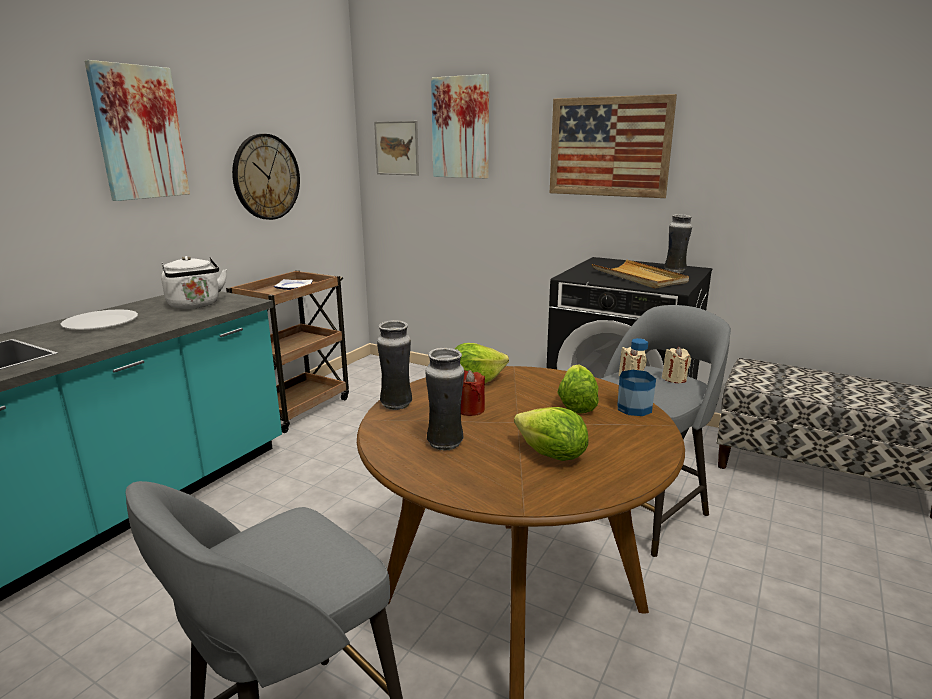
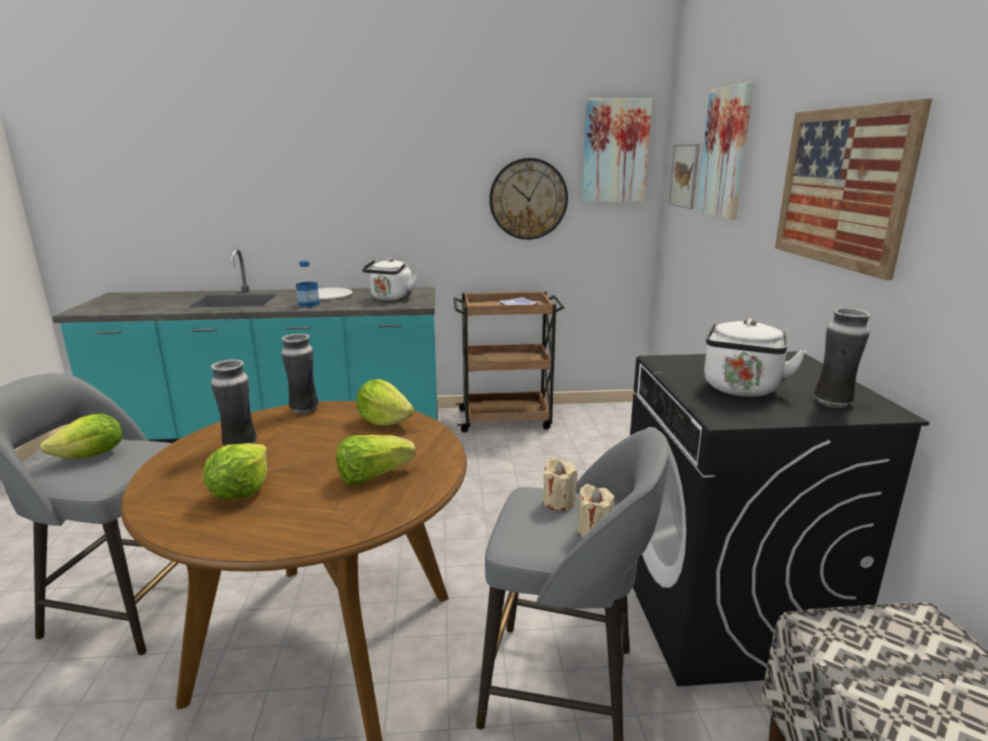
camera: 55 degrees right, 0 degrees up
picture [85,60,190,201] -> picture moved to [582,98,652,202]
red candle [461,370,485,416] -> none
beige tray [592,259,689,289] -> white kettle [704,319,806,397]
bottle [617,338,656,416] -> bottle moved to [296,261,320,307]
none -> lettuce [40,414,122,459]

